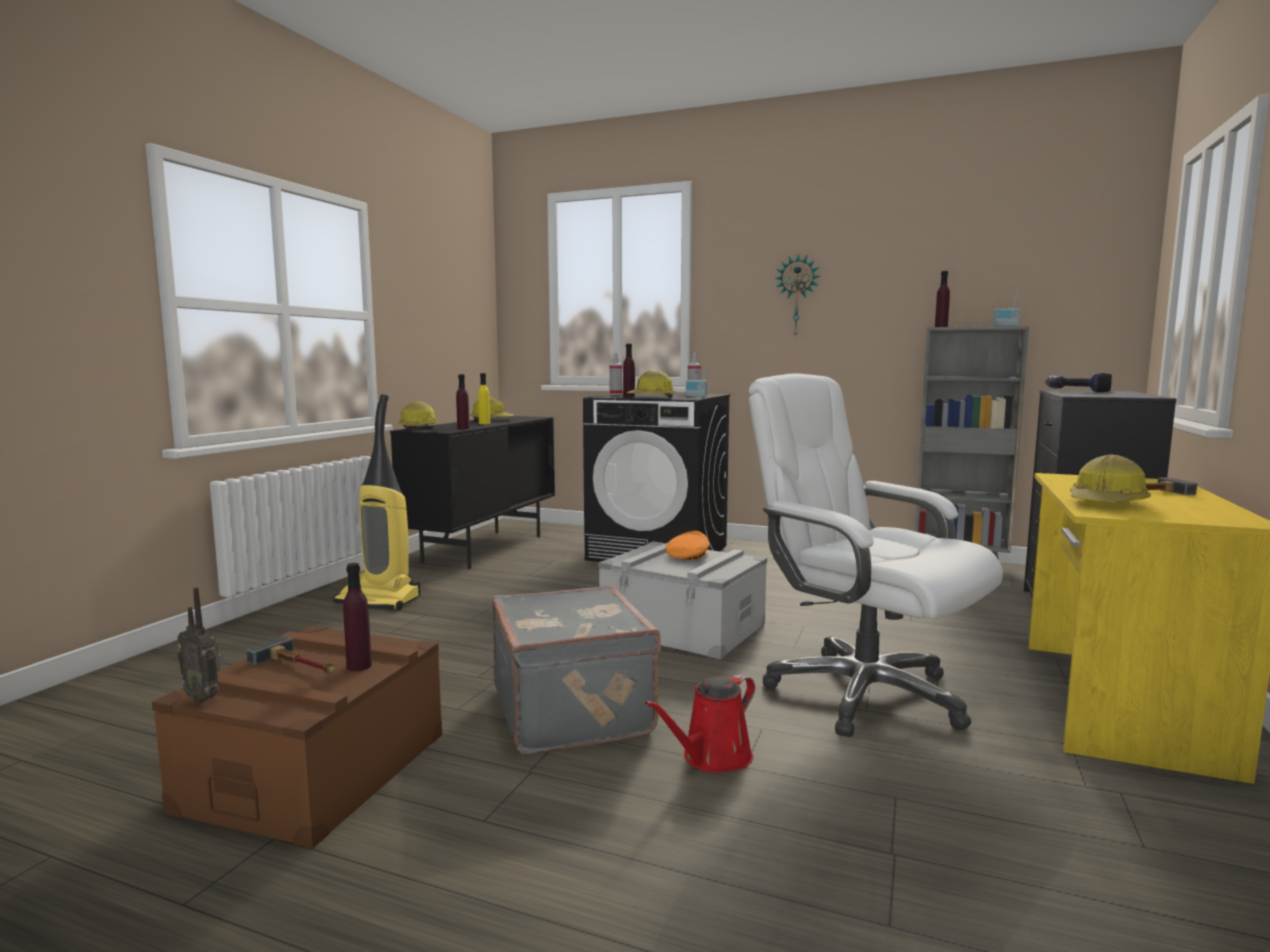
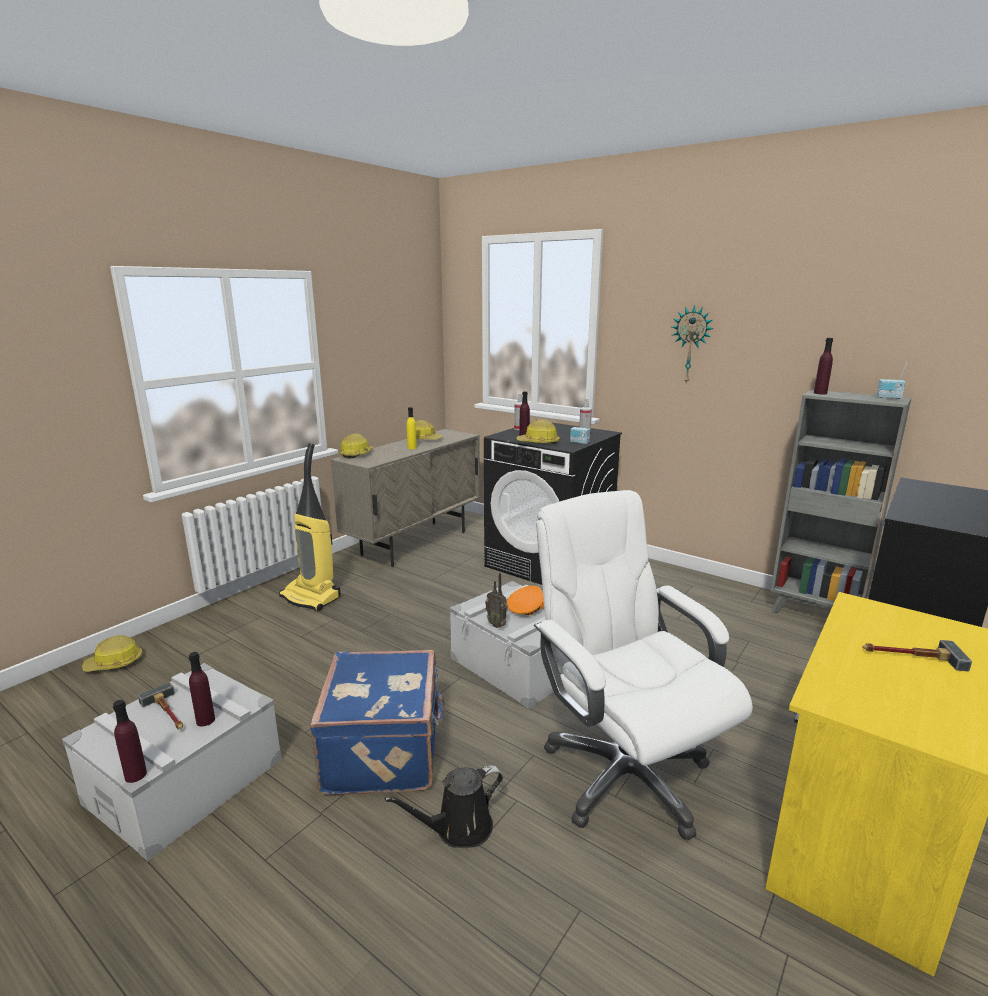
camera: 15 degrees right, 10 degrees up
brown storage box [152,625,442,849] -> grey storage box [62,663,282,861]
radio [177,587,224,703] -> radio moved to [485,572,508,628]
black cabinet [390,416,555,569] -> beige cabinet [331,429,480,567]
purple bottle [456,374,470,429] -> purple bottle moved to [113,700,147,783]
grey suitcase [492,585,661,754] -> blue suitcase [310,650,445,795]
red watering can [645,674,755,773] -> black watering can [385,765,503,848]
power drill [1045,373,1112,392] -> none
hard hat [1070,455,1151,502] -> hard hat moved to [82,635,142,672]

